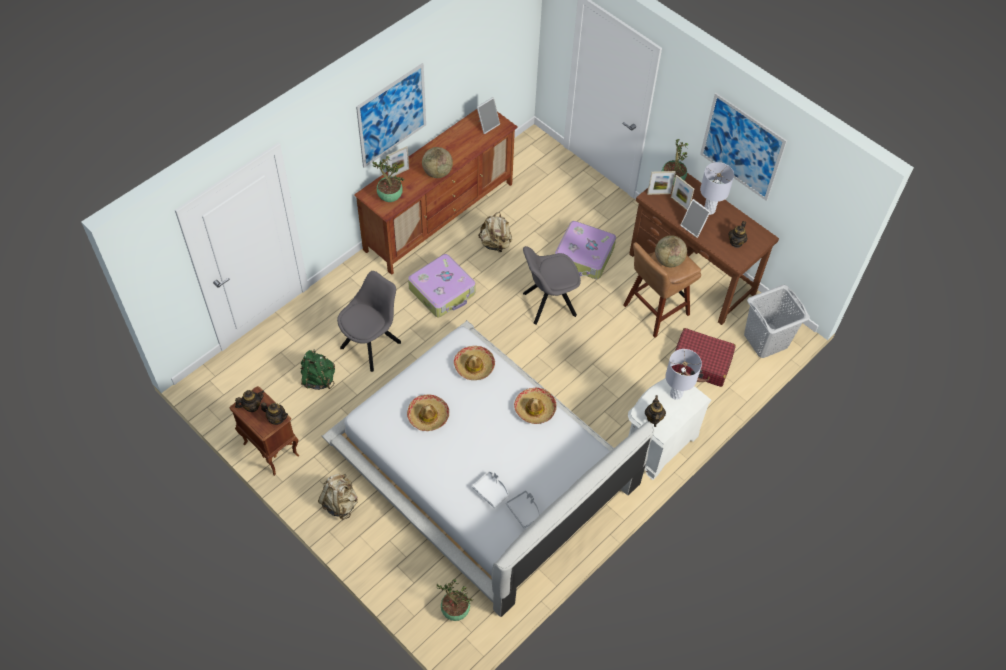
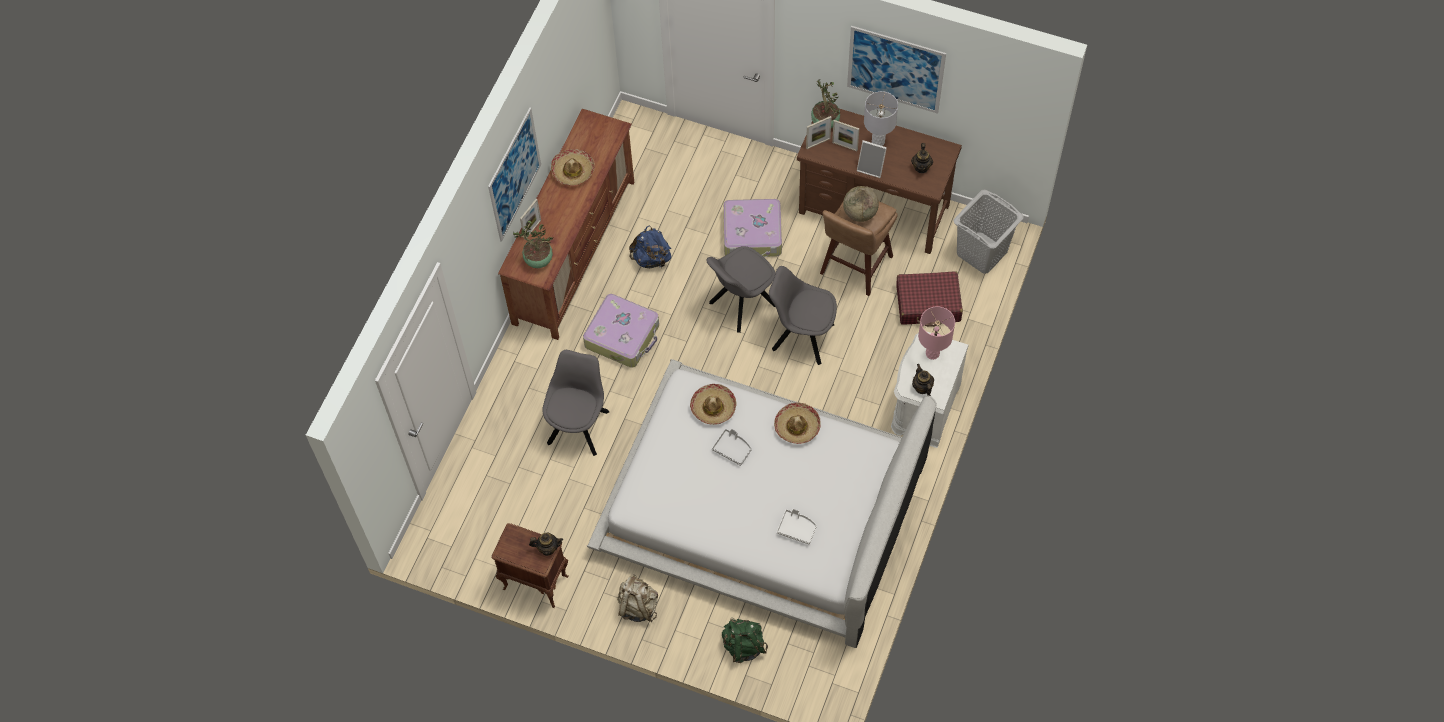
camera: 20 degrees left, 5 degrees up
teapot [235,390,264,412] -> none
green backpack [301,350,335,390] -> green backpack moved to [722,619,768,663]
hat [407,395,449,431] -> hat moved to [551,149,595,186]
globe [422,147,453,178] -> none
potted plant [436,579,474,621] -> none
picture frame [477,97,500,134] -> none
beige backpack [478,212,512,253] -> blue backpack [629,225,672,269]
grey tray [506,490,540,529] -> grey tray moved to [712,429,752,466]
grey table lamp [665,349,702,400] -> pink table lamp [918,306,955,360]
none -> grey chair [769,266,837,365]

